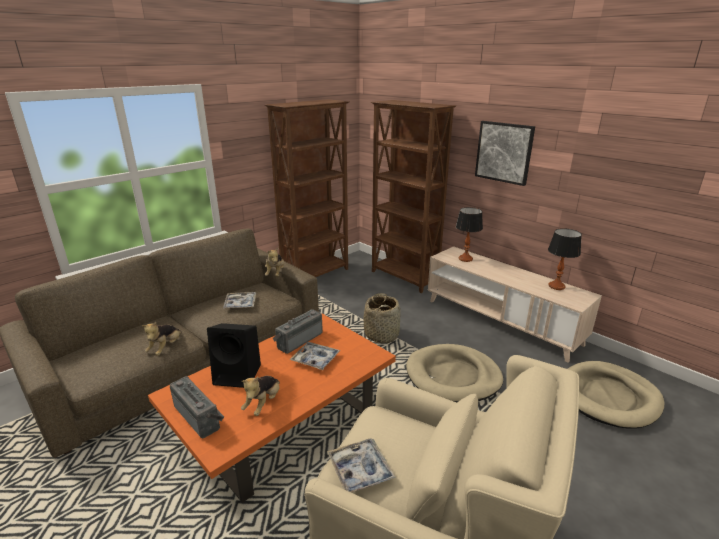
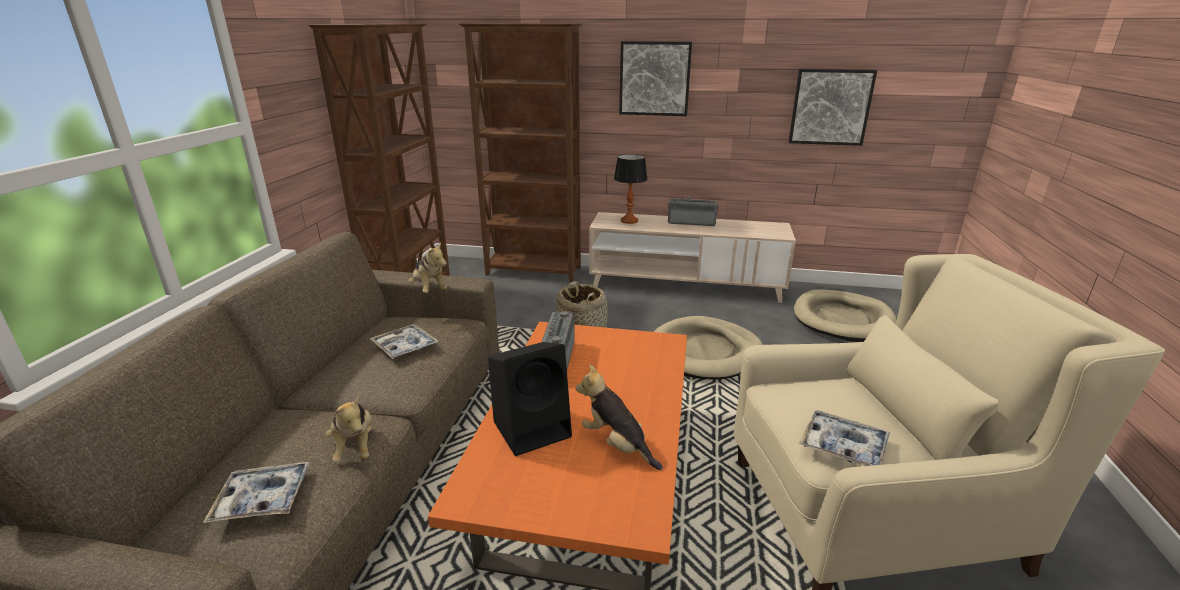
camera: 35 degrees left, 0 degrees up
radio [170,376,224,439] -> radio moved to [668,197,719,226]
plush toy [241,376,280,416] -> plush toy turned 150 degrees clockwise [575,365,663,470]
tray [289,342,340,370] -> tray moved to [203,462,310,523]
table lamp [548,228,582,290] -> none
none -> picture [788,69,877,146]

